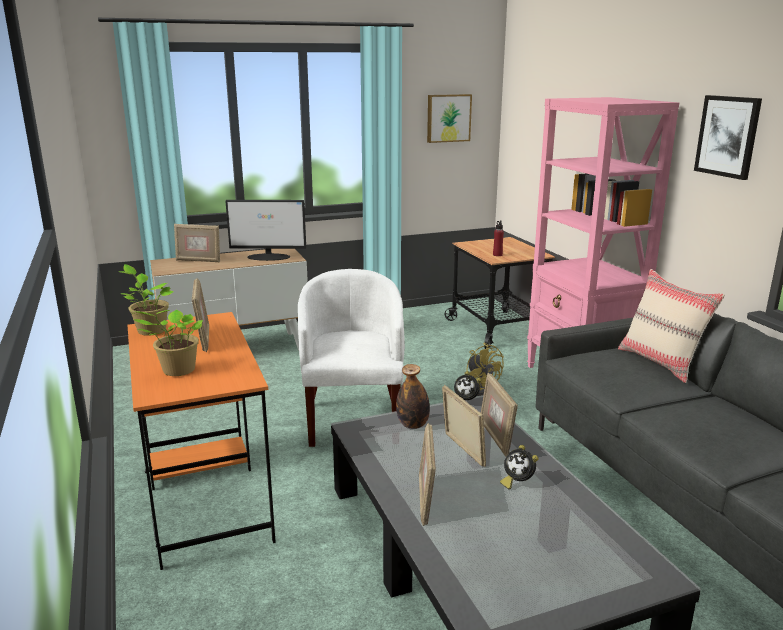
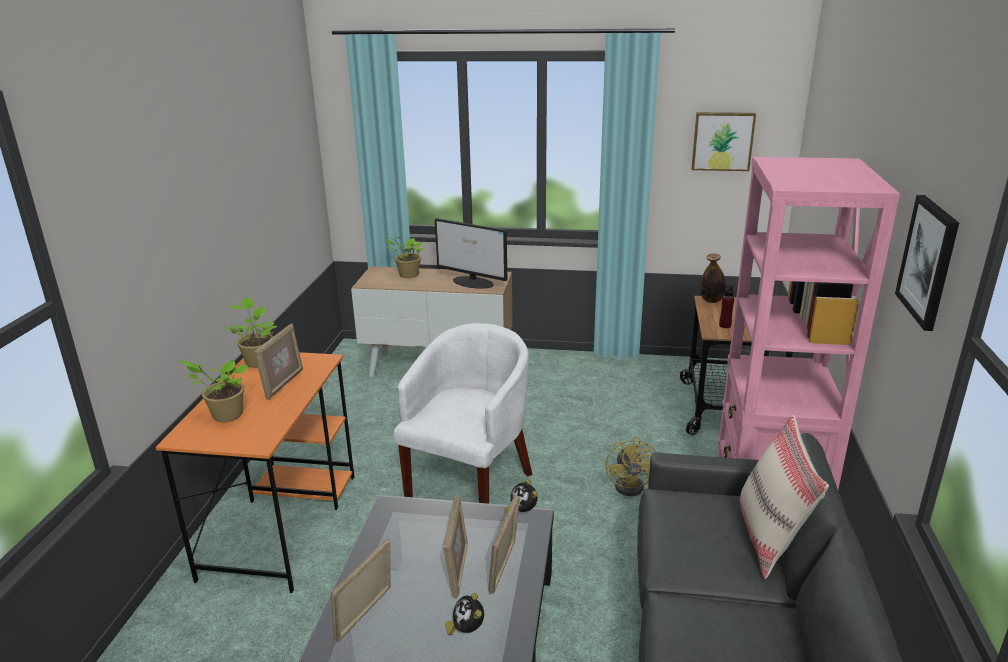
camera: 30 degrees right, 5 degrees up
picture frame [174,224,220,262] -> potted plant [383,235,423,278]
bottle [396,364,430,429] -> bottle moved to [700,254,726,303]

